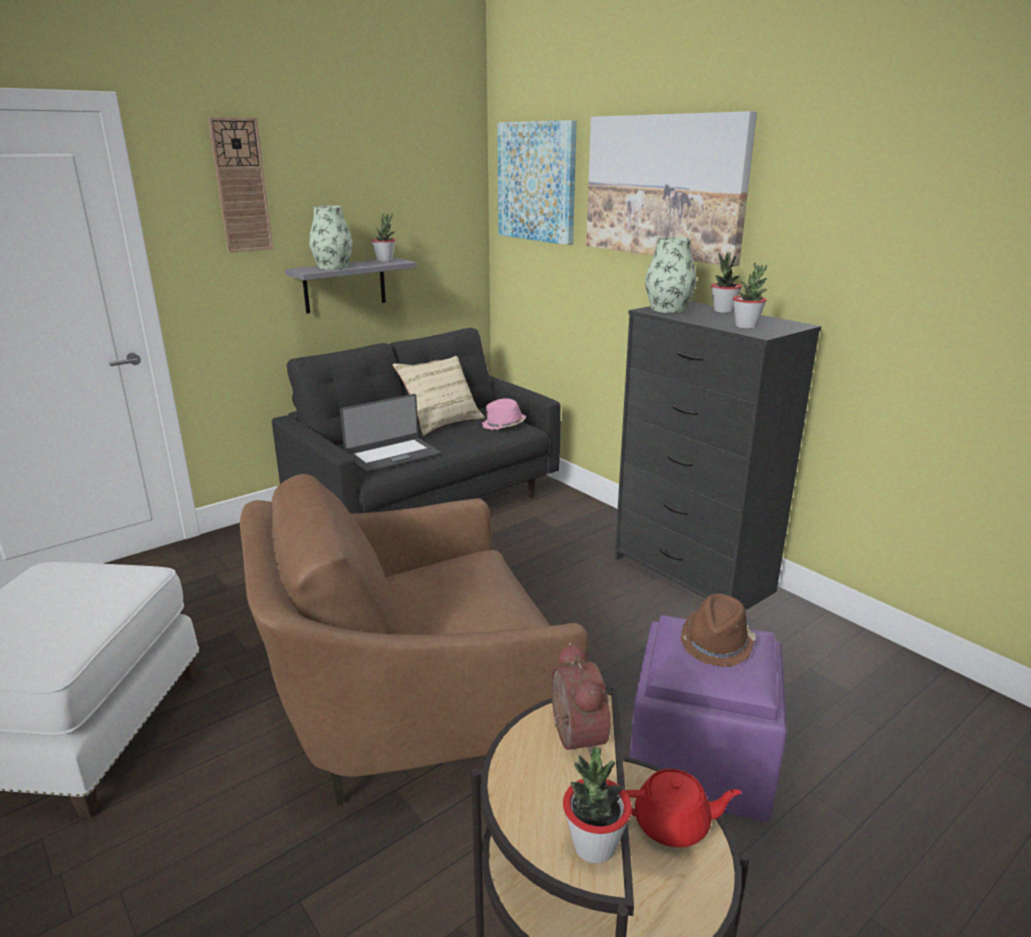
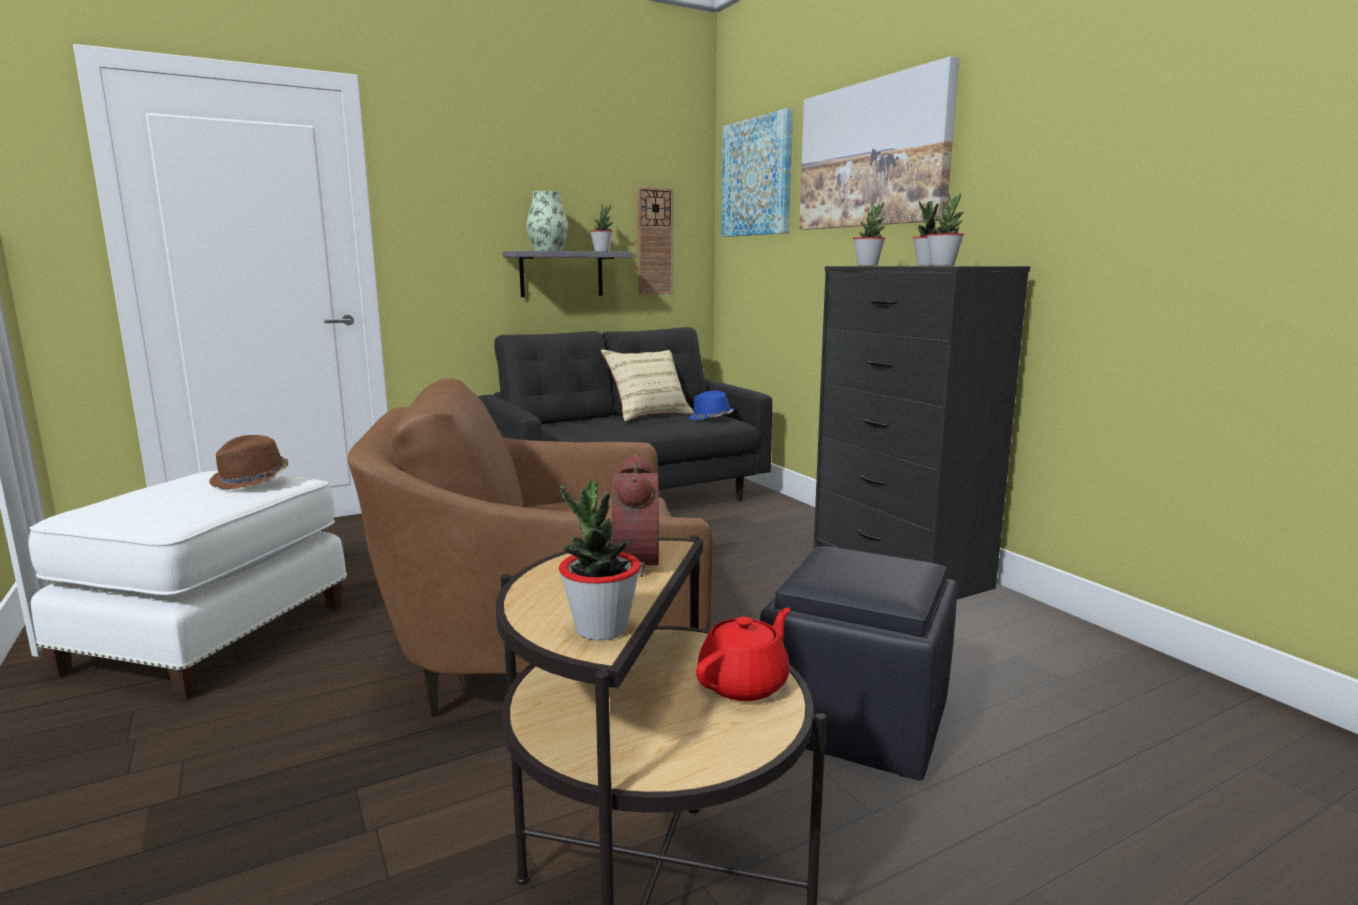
camera: 10 degrees right, 10 degrees down
wall clock [208,117,273,253] -> wall clock moved to [637,187,674,295]
laptop [340,394,441,473] -> none
pink hat [482,398,526,430] -> blue hat [689,390,735,420]
red teapot [625,769,742,848] -> red teapot turned 60 degrees counterclockwise [696,608,790,701]
purple ottoman [630,615,787,822] -> black ottoman [760,546,957,780]
vase [645,237,697,313] -> potted plant [853,202,885,266]
brown hat [680,594,756,667] -> brown hat moved to [209,435,289,490]

